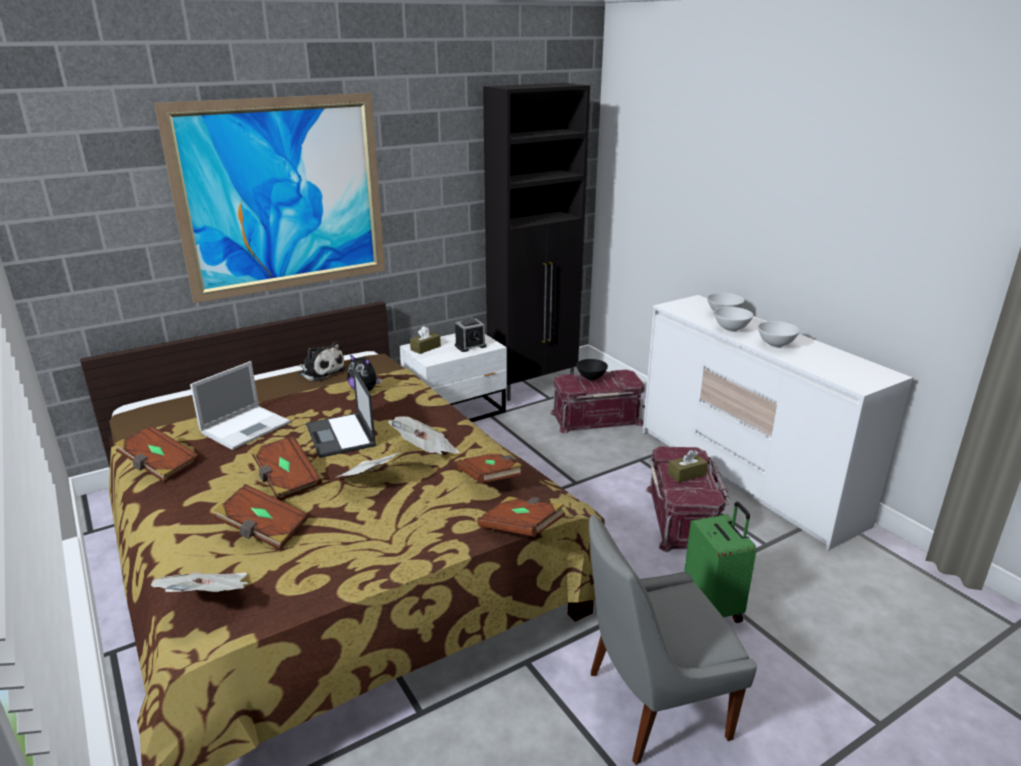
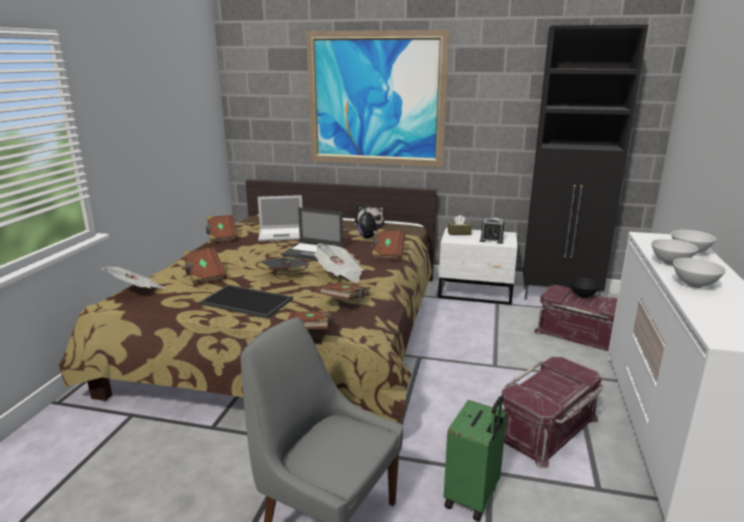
camera: 45 degrees right, 5 degrees down
brown book [251,436,322,500] -> brown book moved to [372,229,406,260]
laptop [306,367,376,458] -> laptop turned 90 degrees counterclockwise [282,207,343,261]
brown tissue box [668,450,708,483] -> none
none -> tray [199,285,293,319]

